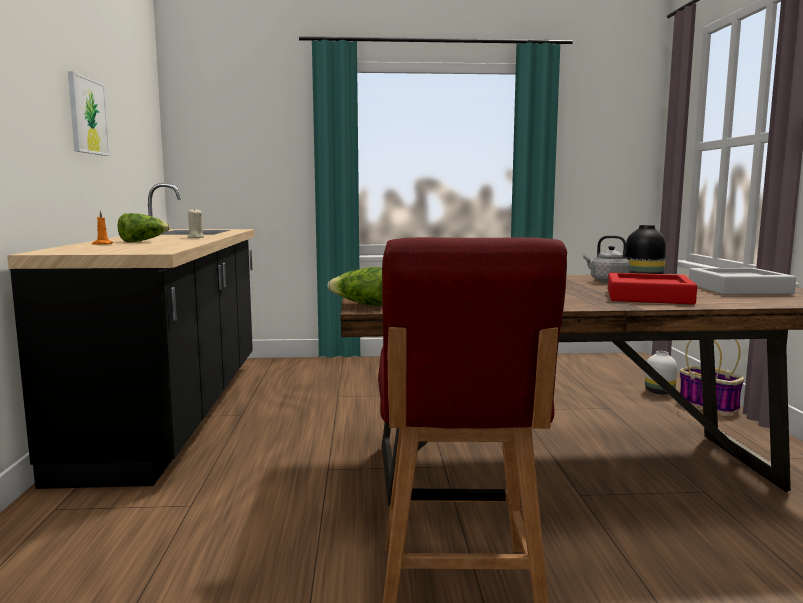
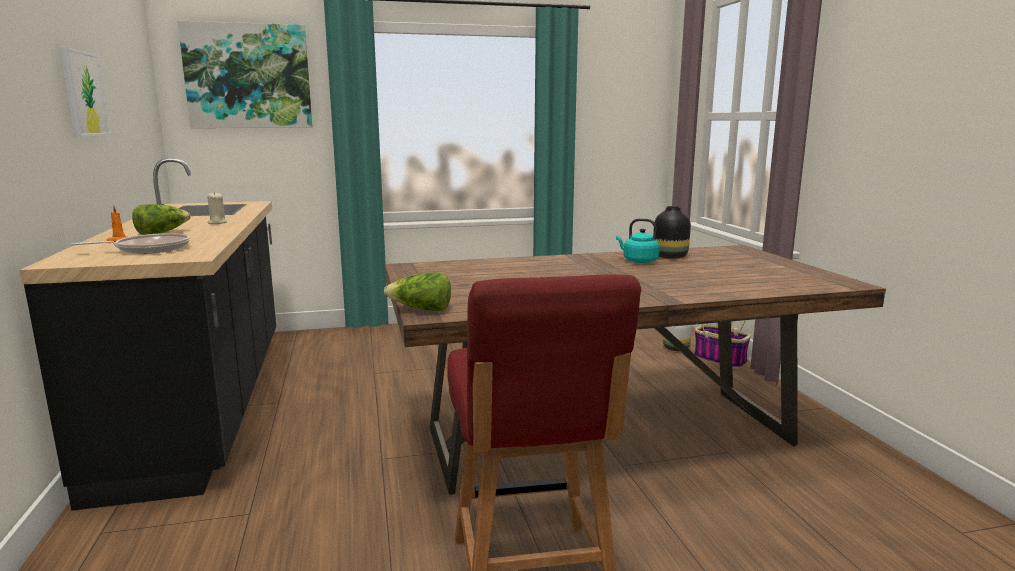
camera: 10 degrees left, 5 degrees up
grey kettle [583,235,630,282] -> turquoise kettle [616,219,659,263]
red tray [608,273,697,304] -> none
grey tray [689,268,796,295] -> none
none -> frying pan [71,233,190,254]
none -> picture [177,21,313,128]

